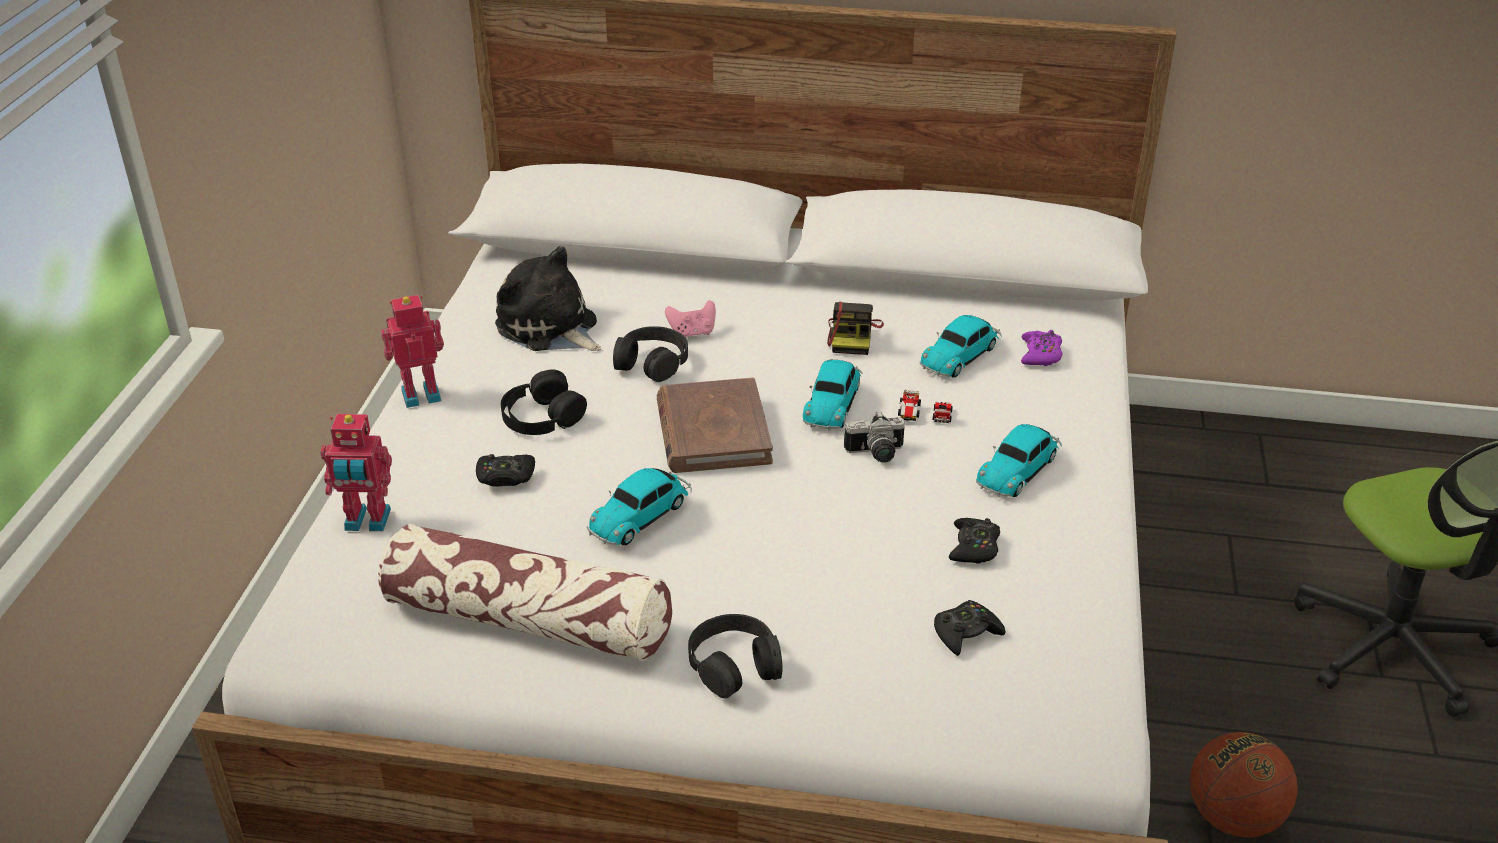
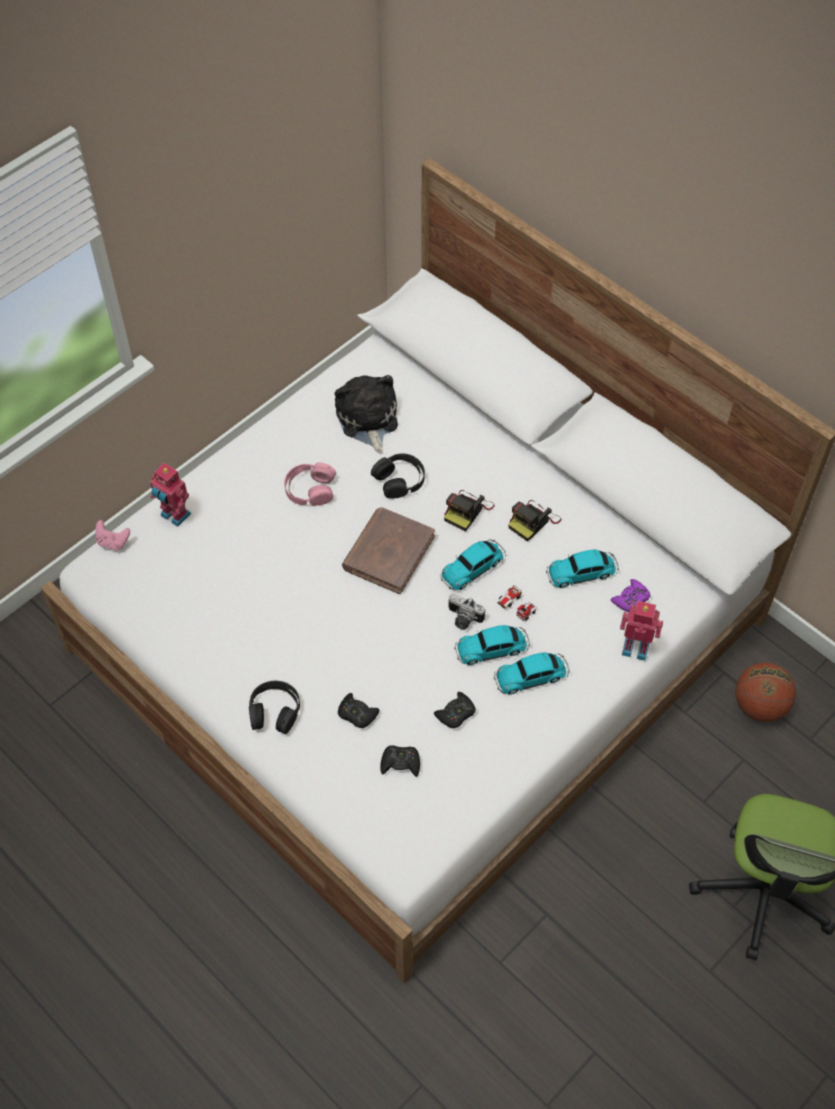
camera: 35 degrees right, 20 degrees up
pillow [378,524,672,661] -> none
toy robot [381,295,444,408] -> toy robot moved to [620,601,663,661]
black game controller [476,454,535,487] -> black game controller moved to [338,693,380,728]
black headphones [501,369,587,435] -> pink headphones [284,462,336,506]
toy car [587,468,692,545] -> toy car moved to [454,625,530,665]
pink game controller [665,300,716,337] -> pink game controller moved to [96,520,130,551]
basketball [1190,732,1298,837] -> basketball moved to [735,662,796,722]
none -> camera [444,490,495,531]

